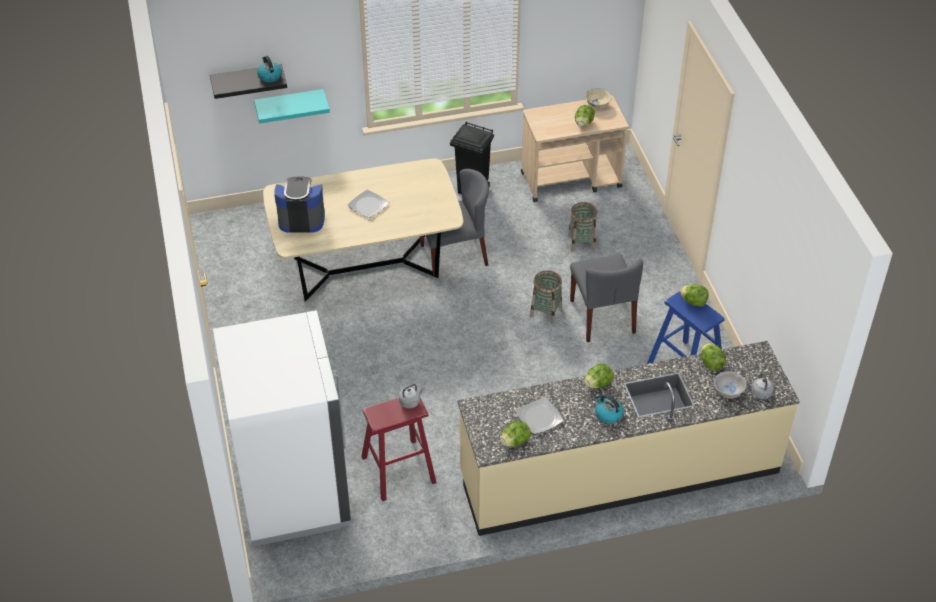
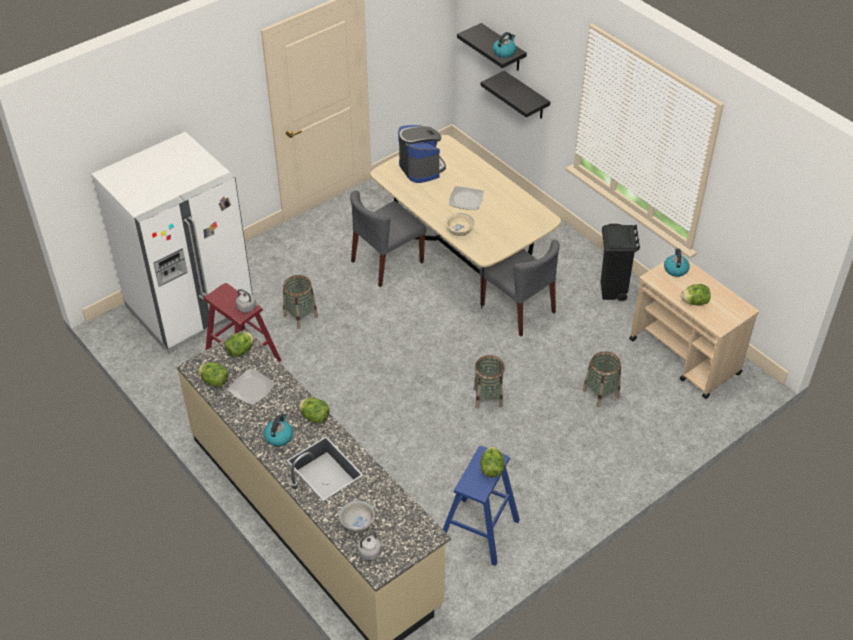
camera: 65 degrees right, 0 degrees up
turquoise shelf [254,89,330,124] -> black shelf [481,71,550,119]
grey chair [570,254,643,342] -> grey chair moved to [350,190,426,287]
beige bowl [585,88,612,109] -> beige bowl moved to [446,213,474,236]
lettuce [701,343,726,371] -> lettuce moved to [225,332,254,357]
none -> basket [283,275,318,329]
none -> kettle [664,248,690,277]

